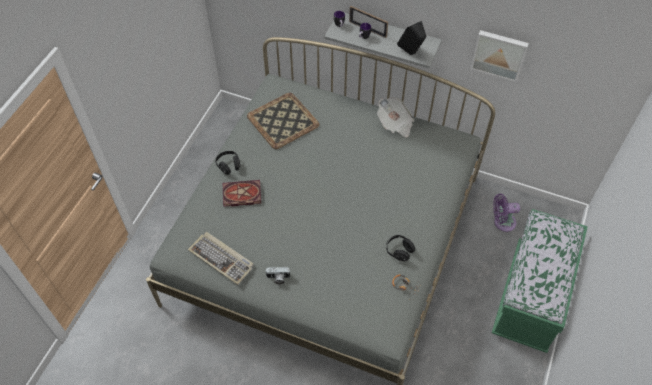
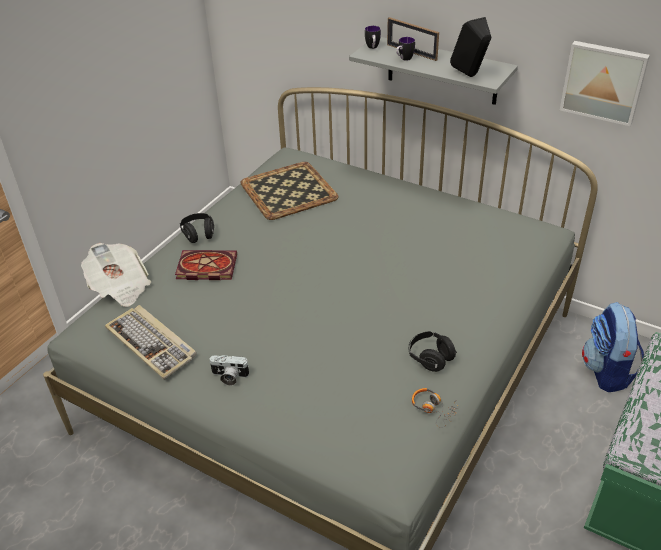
camera: 10 degrees right, 15 degrees down
newspaper [377,97,414,137] -> newspaper moved to [81,243,151,307]
purple fan [493,194,520,232] -> backpack [582,302,644,392]

